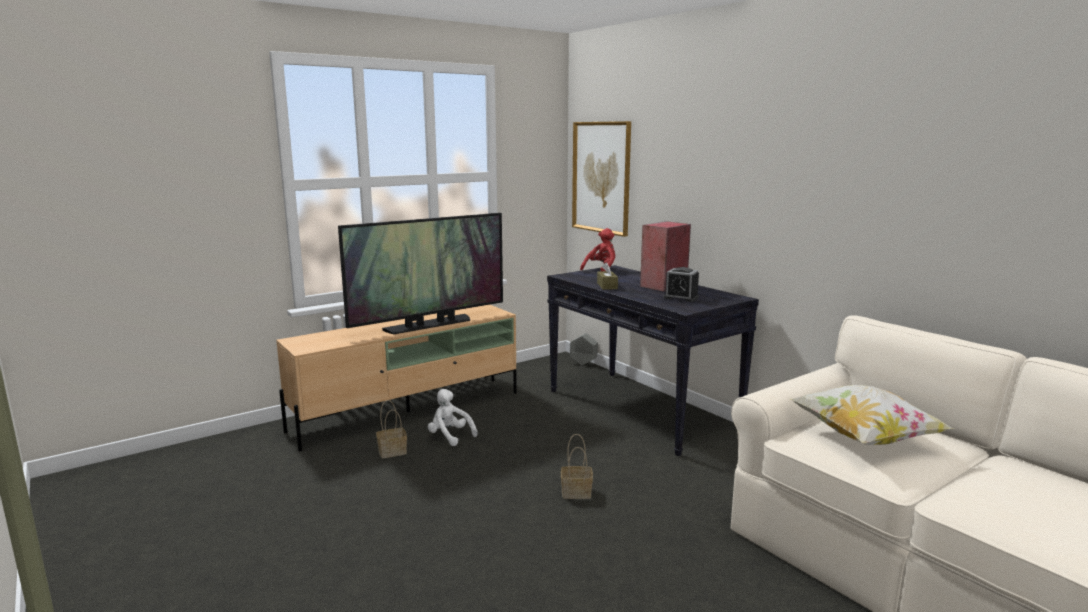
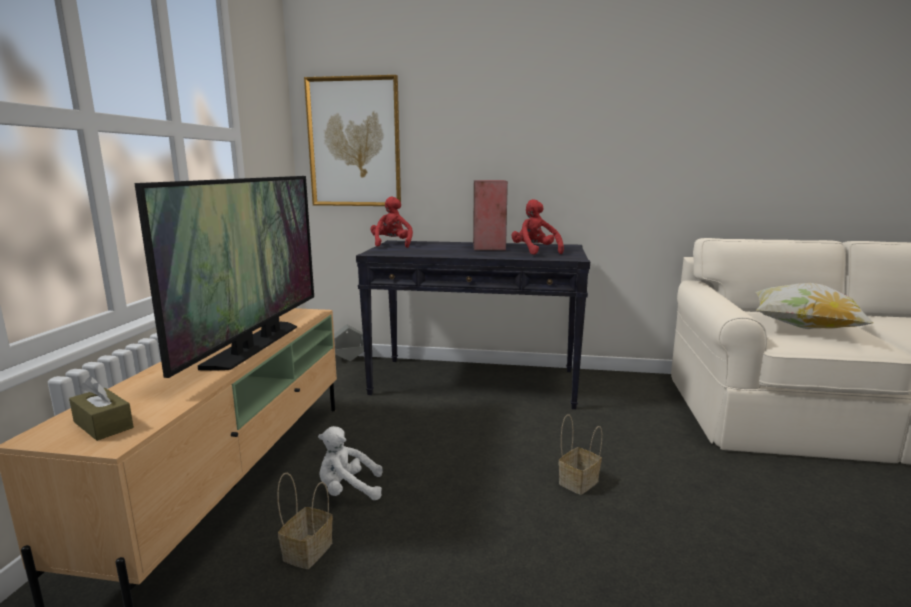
camera: 45 degrees left, 0 degrees up
brown tissue box [597,262,618,290] -> brown tissue box moved to [69,377,134,441]
alarm clock [664,267,699,302] -> red plush toy [511,199,564,255]

